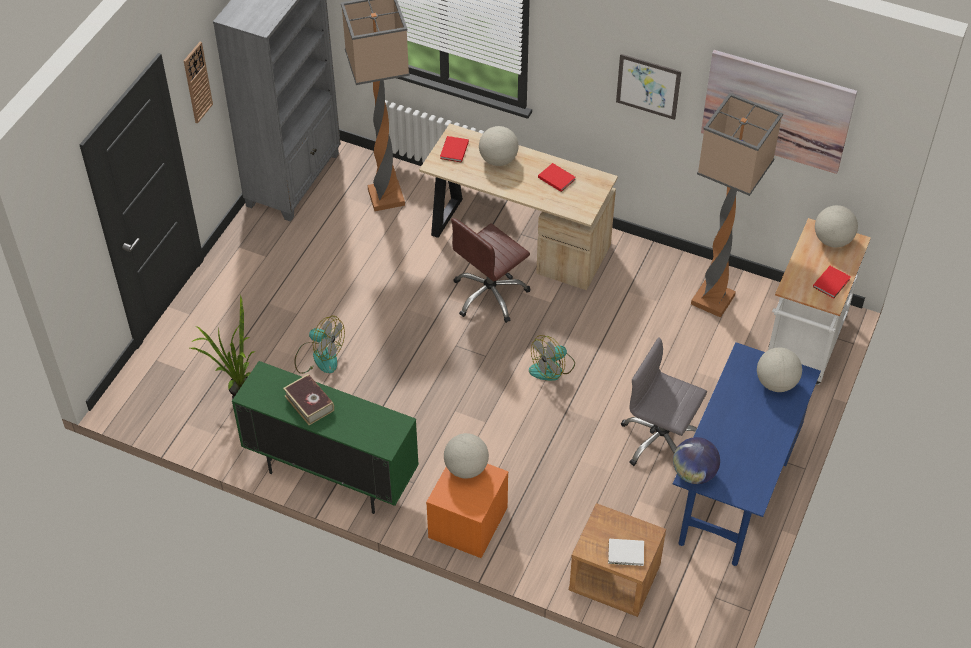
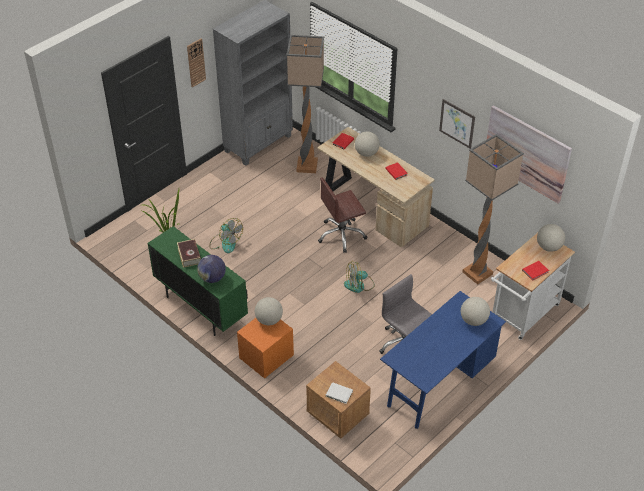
camera: 20 degrees right, 5 degrees down
globe [673,437,720,484] -> globe moved to [197,255,226,283]

